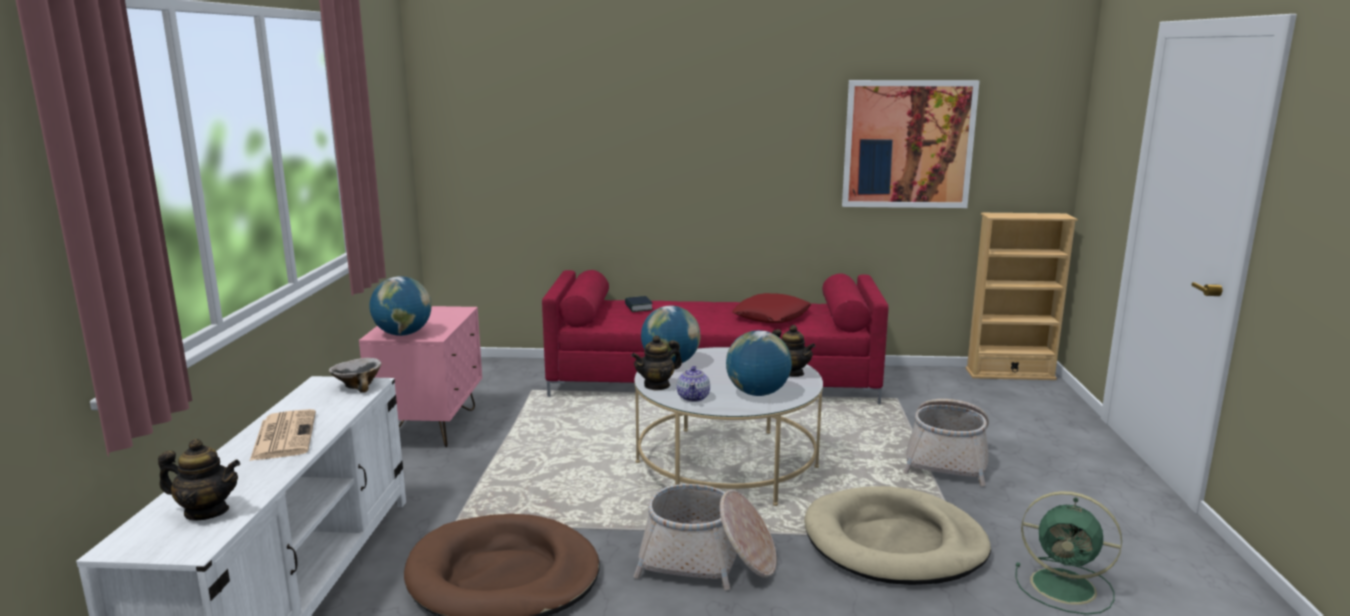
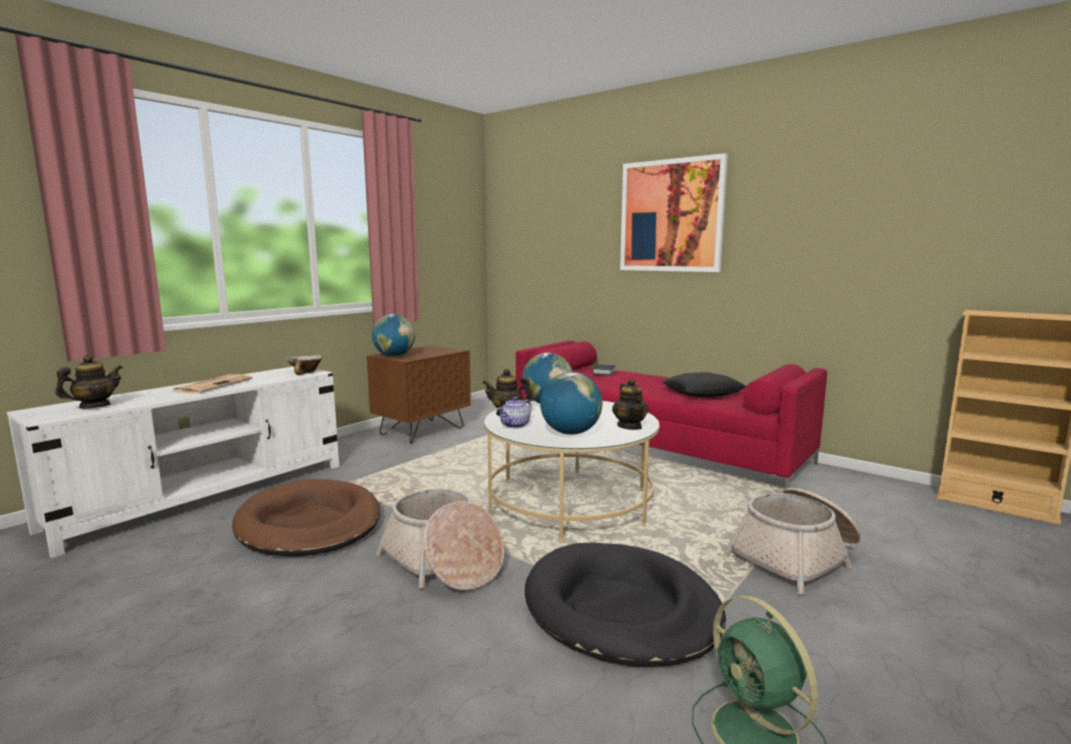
camera: 35 degrees right, 5 degrees down
teapot [158,439,240,520] -> teapot turned 90 degrees counterclockwise [55,355,123,409]
pink nightstand [359,306,482,447] -> brown nightstand [367,345,471,444]
red pillow [732,293,811,323] -> black pillow [662,372,746,397]
beige dog bed [804,486,991,585] -> black dog bed [525,543,726,667]
picture [842,80,980,208] -> picture moved to [620,153,728,272]

